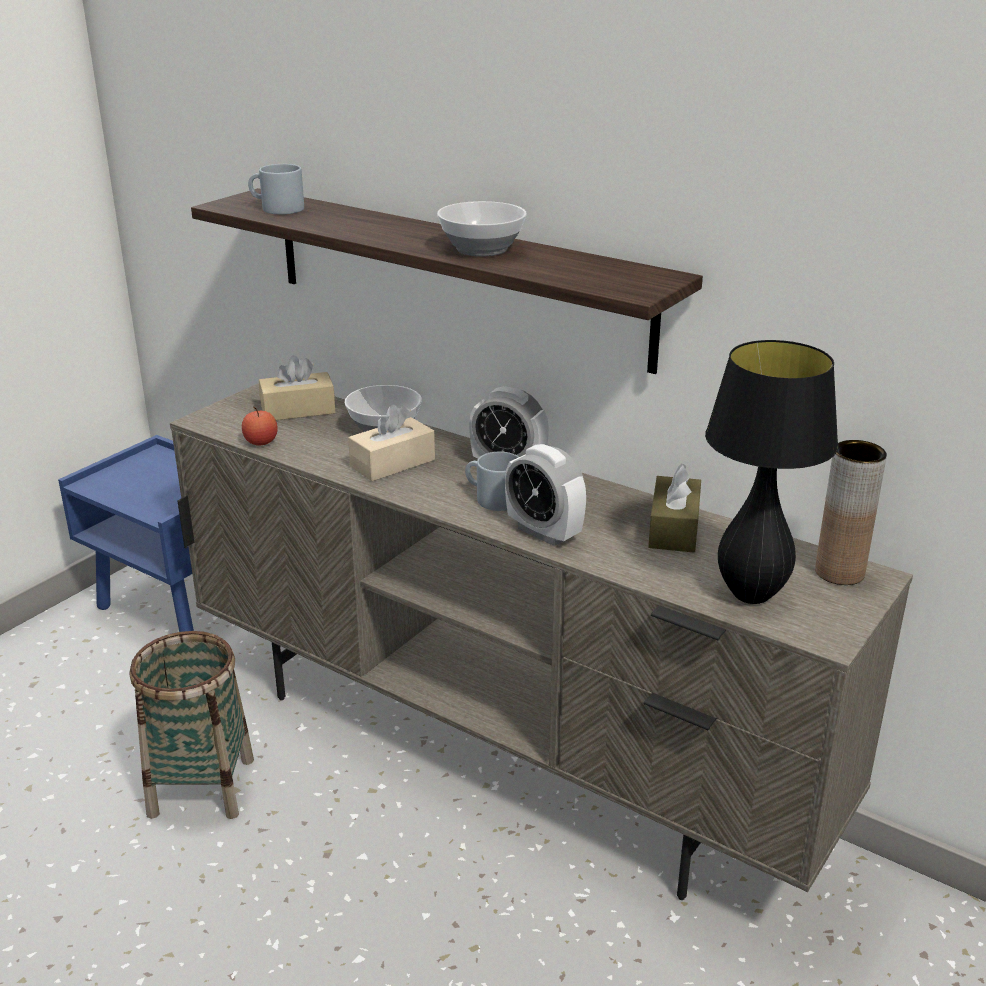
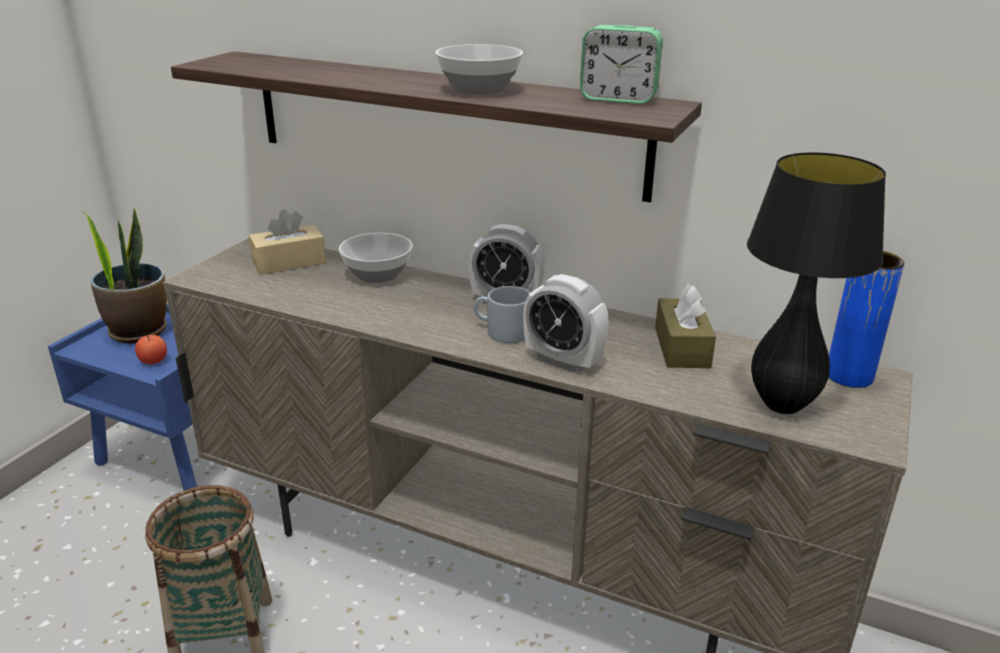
camera: 10 degrees left, 0 degrees up
apple [242,406,278,445] -> apple moved to [135,333,167,364]
grey mug [248,164,304,214] -> none
beige tissue box [348,404,435,481] -> none
brown vase [815,440,887,585] -> blue vase [829,251,904,388]
none -> potted plant [82,208,167,344]
none -> alarm clock [580,25,663,104]

